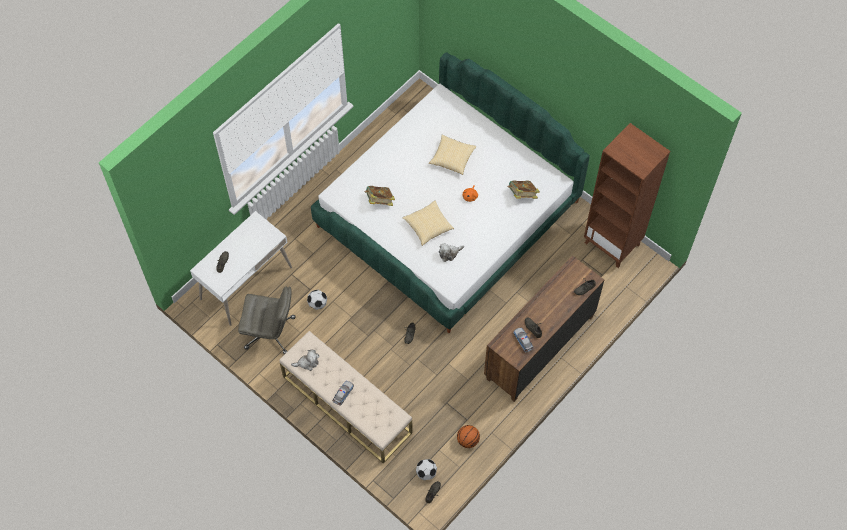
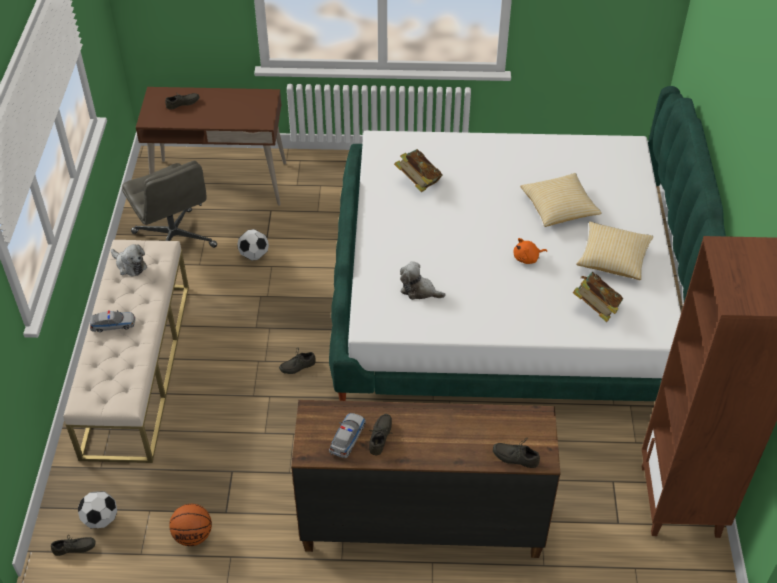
camera: 50 degrees right, 15 degrees down
white desk [190,211,292,326] -> brown desk [136,87,286,206]
pillow [403,201,454,246] -> pillow moved to [576,221,653,280]

